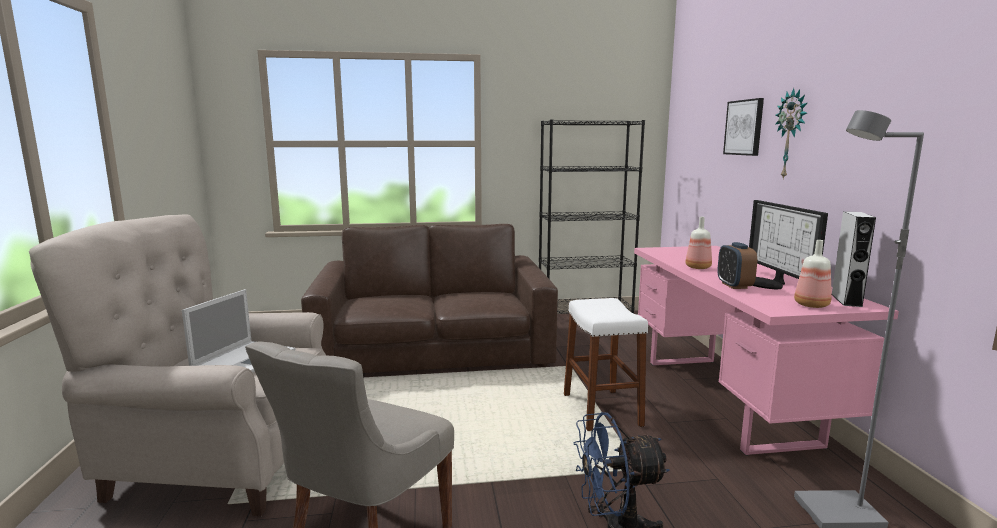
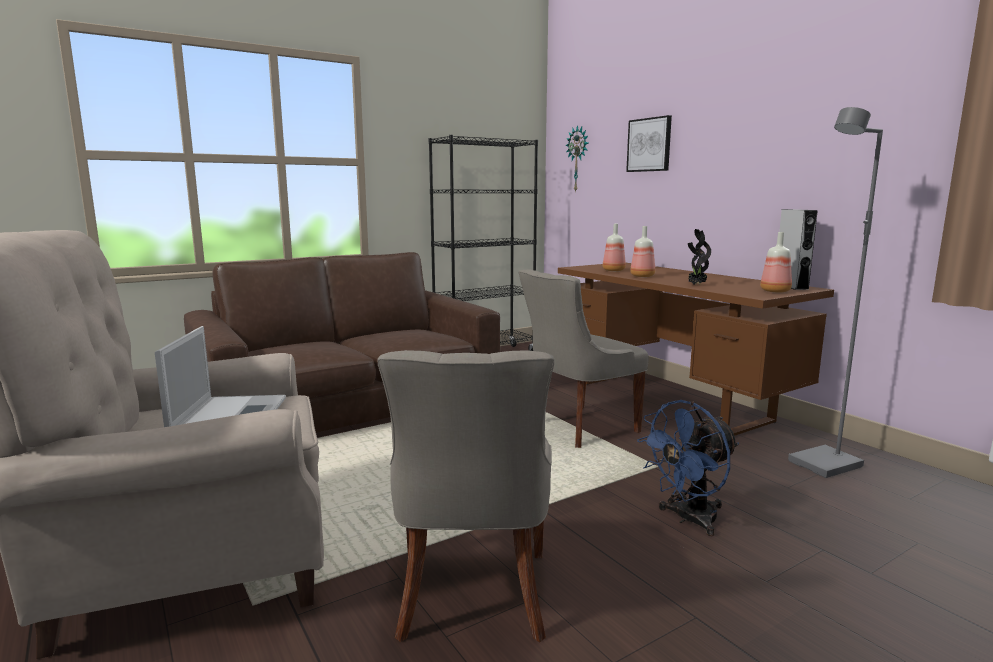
camera: 25 degrees left, 0 degrees up
white stool [564,298,648,431] -> grey chair [519,270,649,448]
pink desk [634,246,899,456] -> brown desk [558,263,834,436]
alarm clock [717,242,757,289] -> potted plant [688,229,711,285]
monitor [749,200,828,289] -> none
wall clock [775,88,807,180] -> wall clock moved to [565,125,588,193]
none -> bottle [603,224,626,271]

